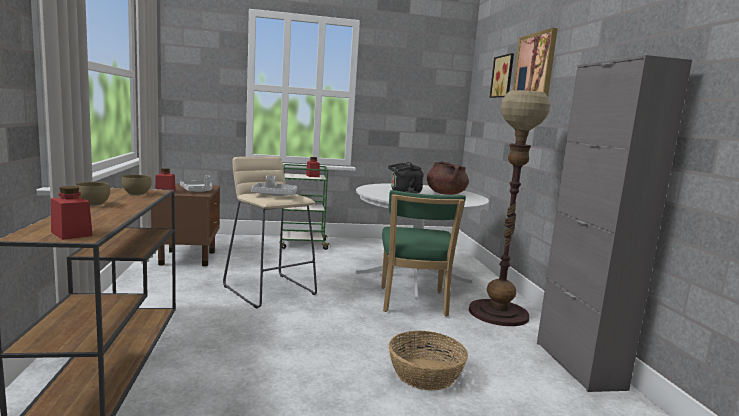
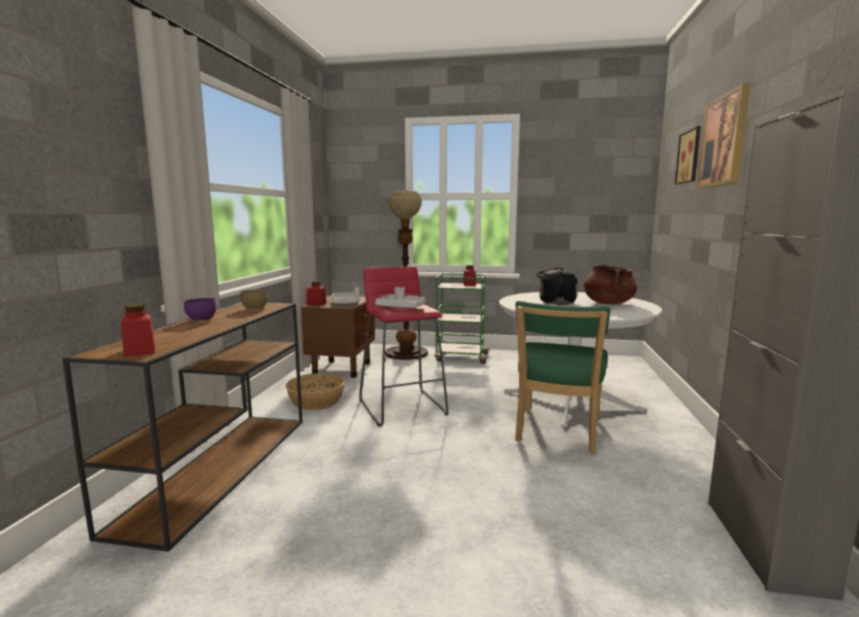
camera: 20 degrees right, 0 degrees up
brown bowl [75,182,110,206] -> purple bowl [184,298,217,321]
beige stool [223,156,317,309] -> red stool [359,267,448,427]
basket [389,331,468,390] -> basket moved to [286,373,345,411]
floor lamp [469,90,551,326] -> floor lamp moved to [385,190,428,360]

